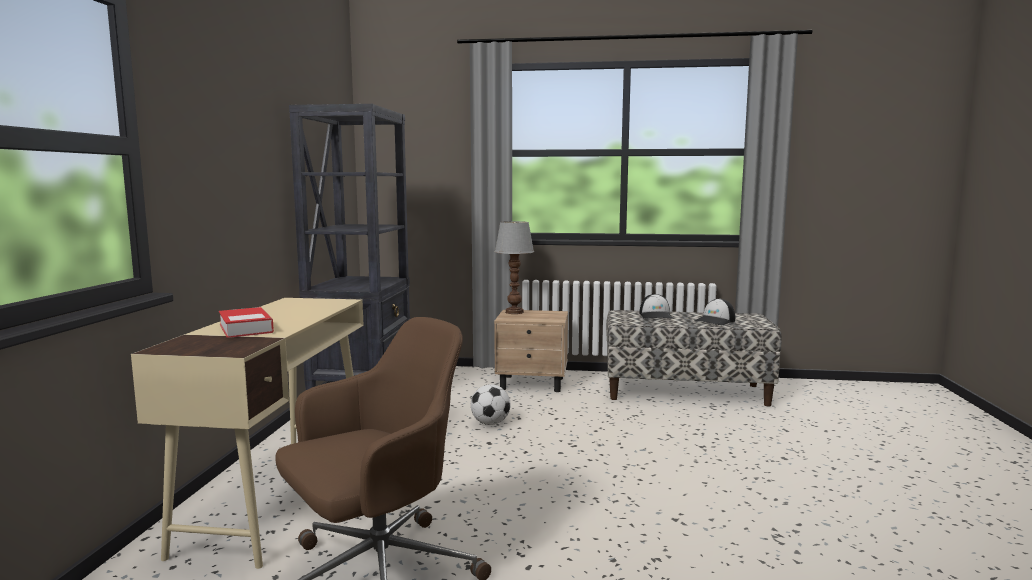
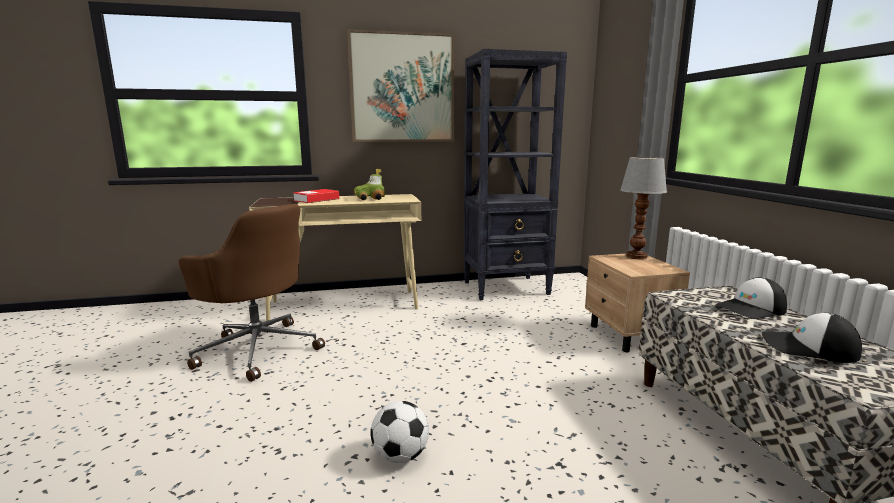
camera: 70 degrees right, 5 degrees up
football [471,384,510,425] -> football moved to [371,401,429,463]
none -> picture [347,29,454,142]
none -> toy car [354,169,385,200]

